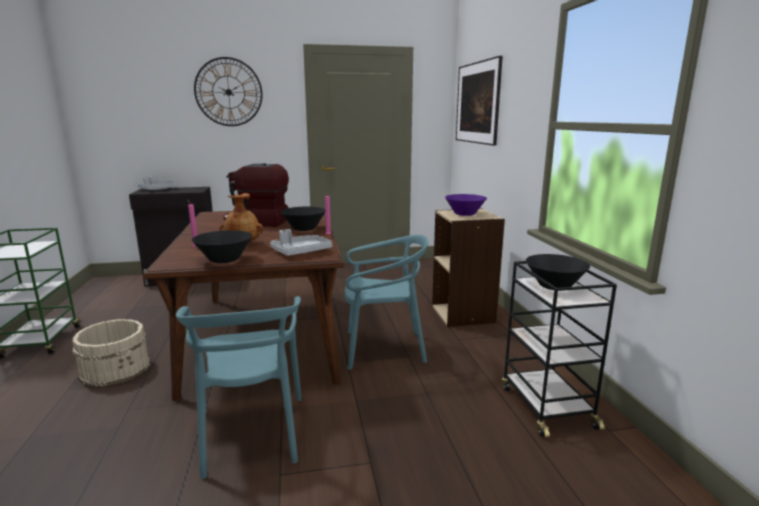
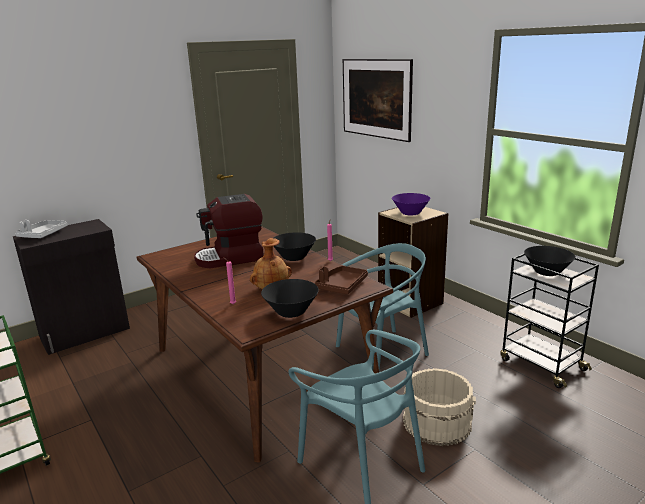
camera: 25 degrees left, 5 degrees up
beige bucket [72,319,150,387] -> beige bucket moved to [403,368,476,446]
wall clock [194,57,263,126] -> none
grey tray [270,229,332,256] -> brown tray [315,266,368,294]

